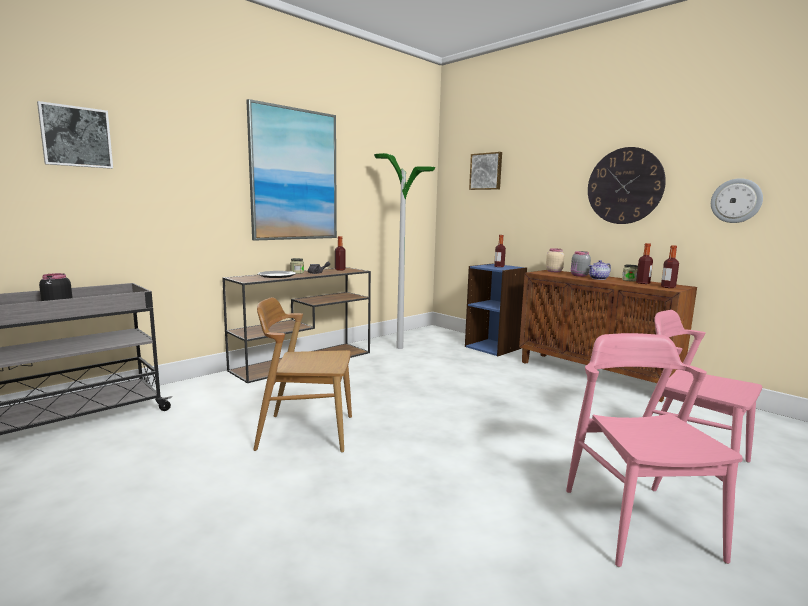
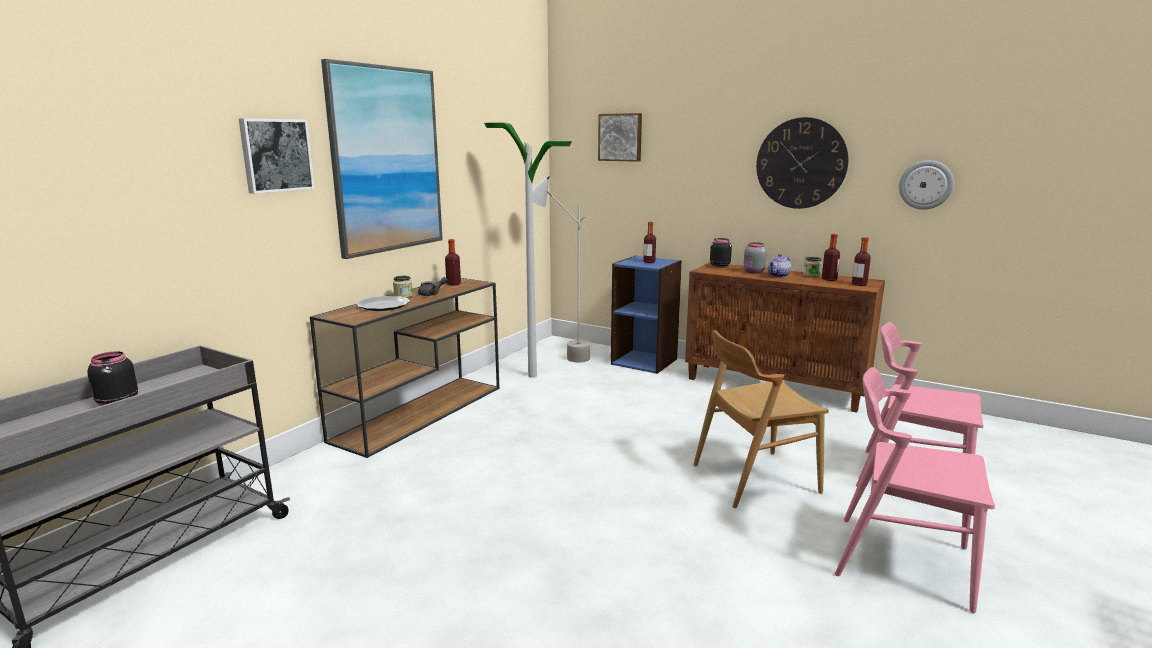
camera: 15 degrees left, 5 degrees up
picture [37,101,113,169] -> picture moved to [239,118,315,194]
brown chair [253,297,352,453] -> brown chair moved to [693,330,829,508]
beige jar [546,248,564,272] -> black jar [710,238,732,268]
pink chair [566,333,742,567] -> pink chair turned 45 degrees counterclockwise [835,367,995,613]
none -> grey floor lamp [524,176,590,362]

